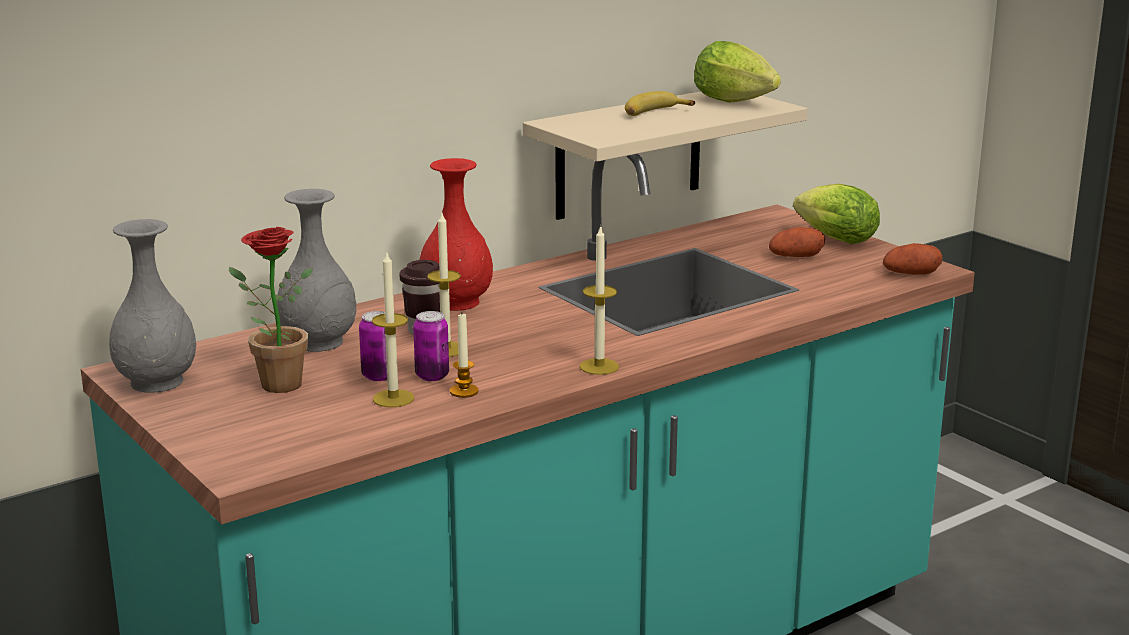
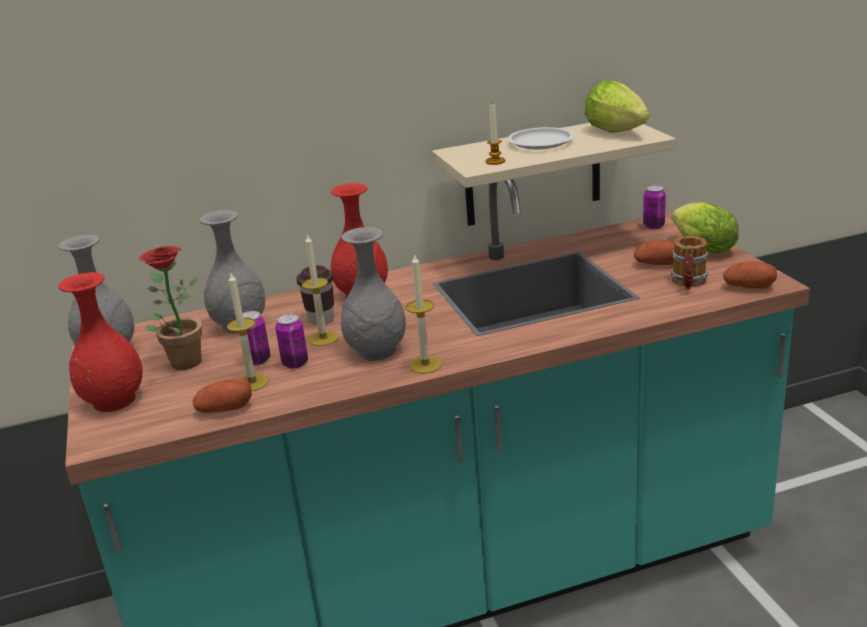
camera: 20 degrees right, 5 degrees up
candle [450,314,479,398] -> candle moved to [485,104,505,165]
banana [625,91,695,116] -> white plate [508,127,574,149]
none -> red vase [59,272,143,412]
none -> potato [193,379,252,413]
none -> grey vase [341,227,406,361]
none -> can [643,185,666,229]
none -> mug [671,236,708,290]

